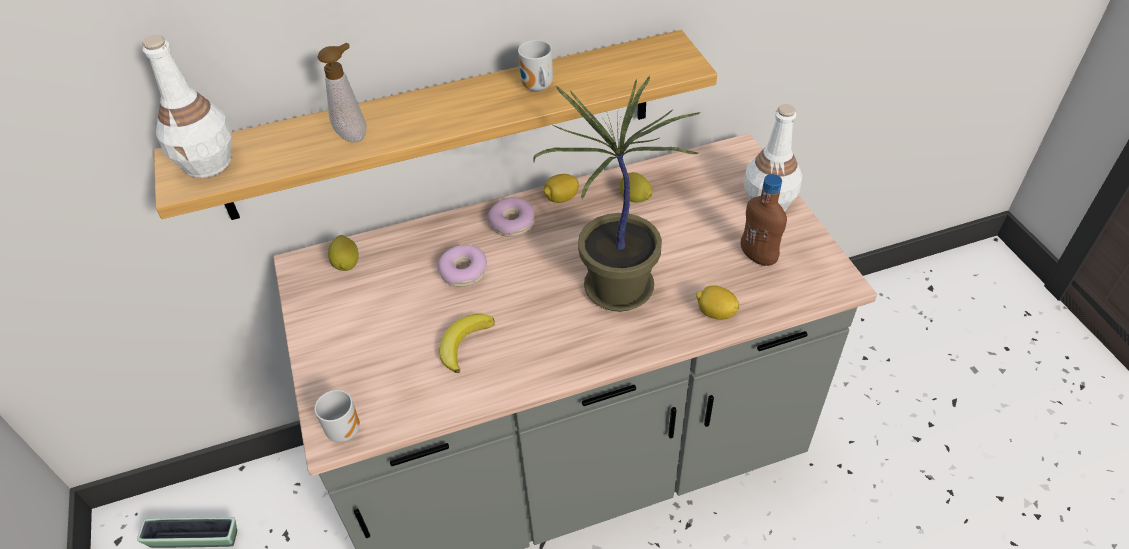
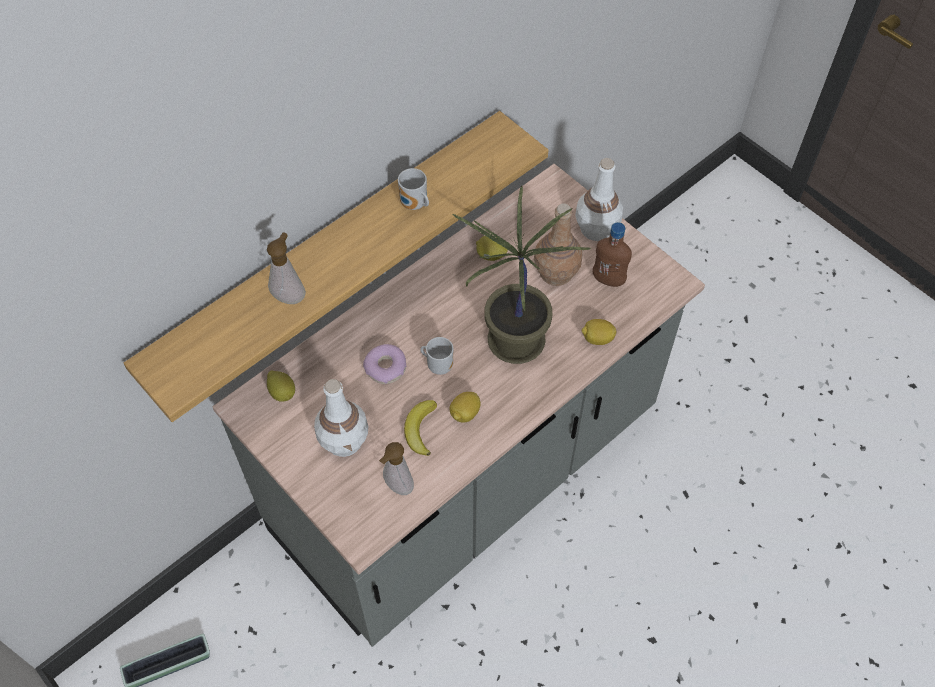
camera: 25 degrees left, 10 degrees up
white bottle [142,35,232,178] -> white bottle moved to [314,379,368,457]
mug [314,390,360,442] -> mug moved to [420,337,453,375]
donut [487,197,534,237] -> none
lemon [544,174,579,203] -> lemon moved to [449,392,480,422]
none -> soap dispenser [379,442,414,495]
none -> brown bottle [534,203,583,286]

